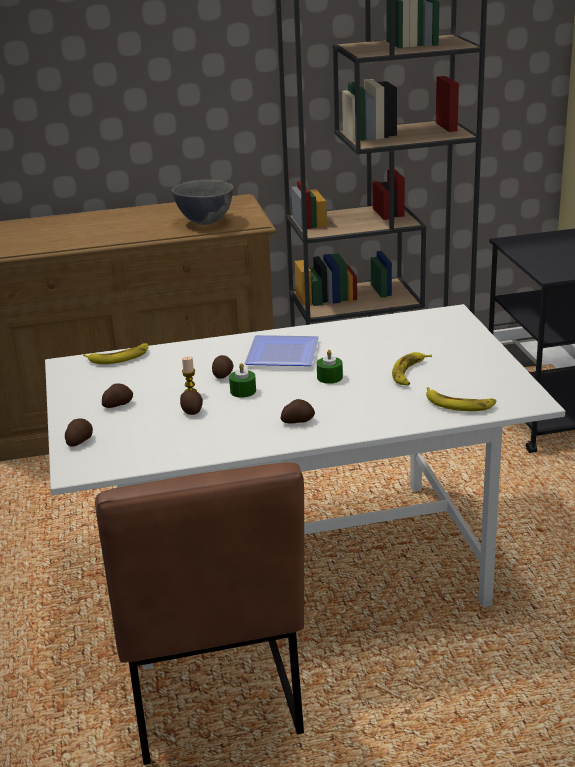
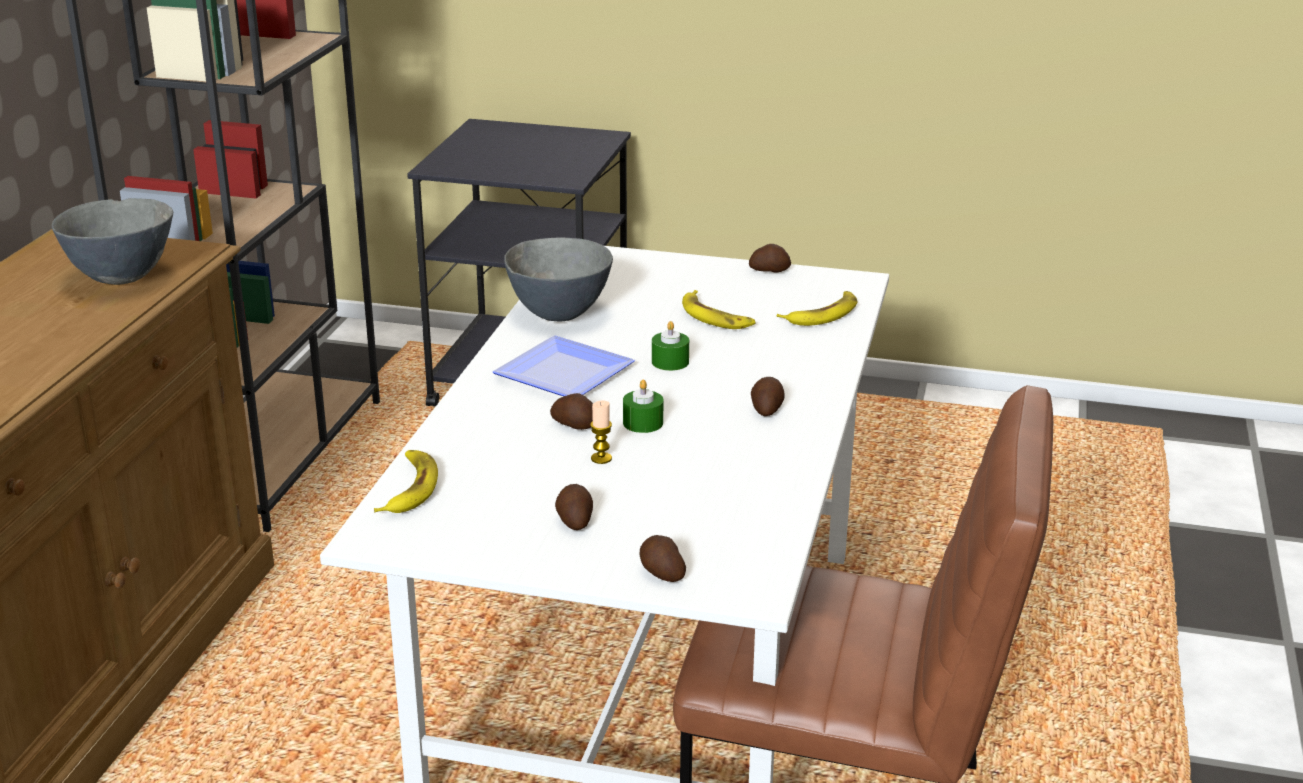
camera: 65 degrees left, 0 degrees up
potato [180,390,203,415] -> potato moved to [749,244,791,272]
none -> grey bowl [504,237,613,321]

